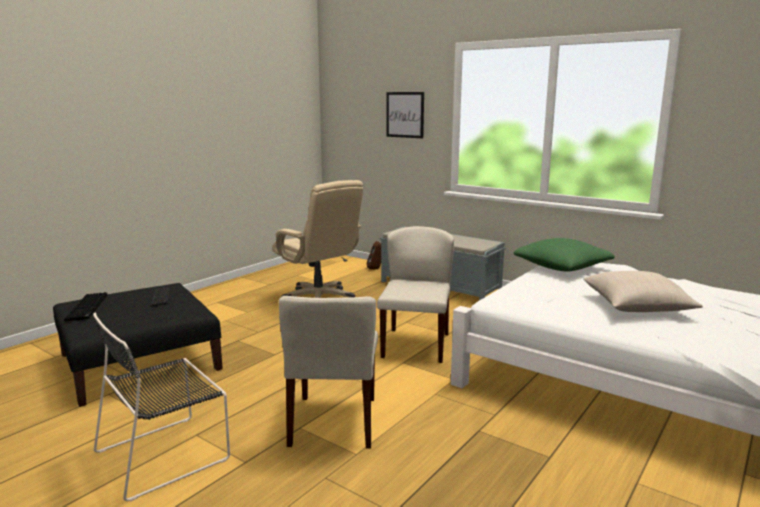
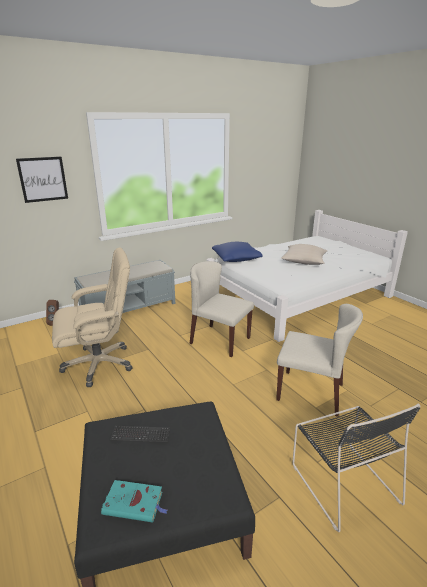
camera: 70 degrees left, 10 degrees up
keyboard [64,292,108,321] -> turquoise book [101,480,167,522]
green pillow [514,238,615,271] -> blue pillow [212,242,262,262]

